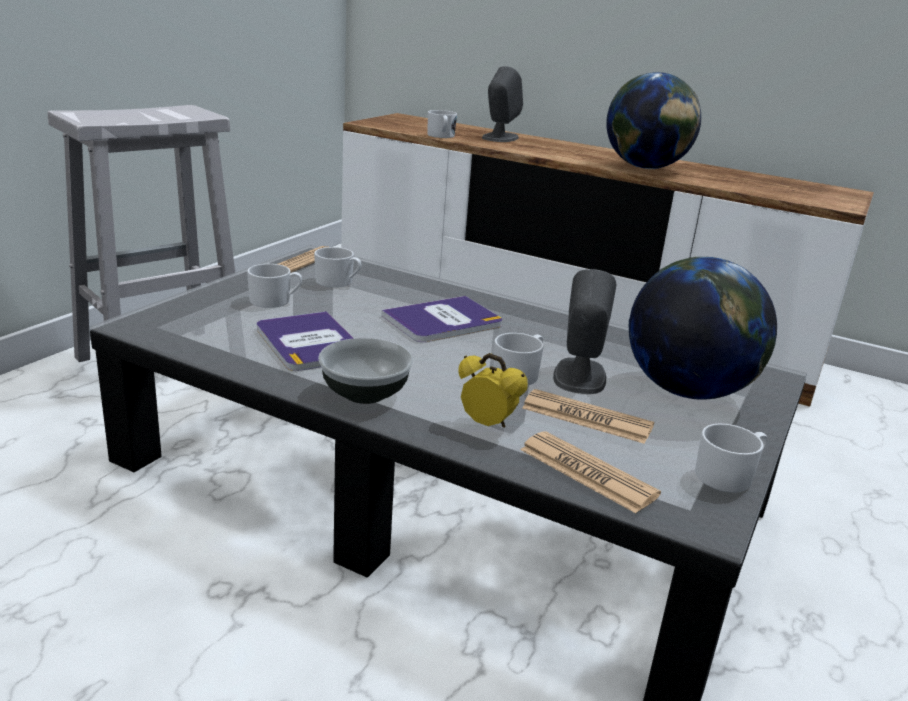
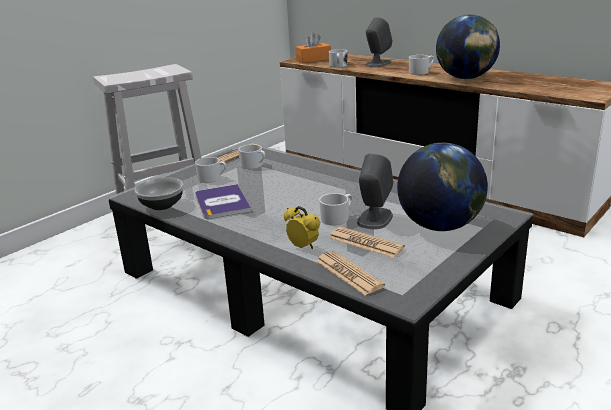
camera: 15 degrees right, 0 degrees up
bowl [318,338,413,404] -> bowl moved to [135,177,184,210]
book [381,296,503,342] -> none
white mug [695,423,767,493] -> white mug moved to [409,55,434,75]
none -> orange tissue box [295,32,331,63]

